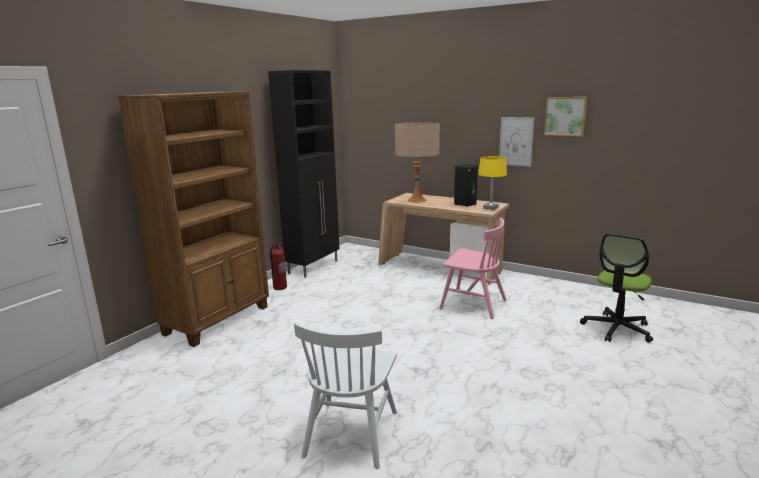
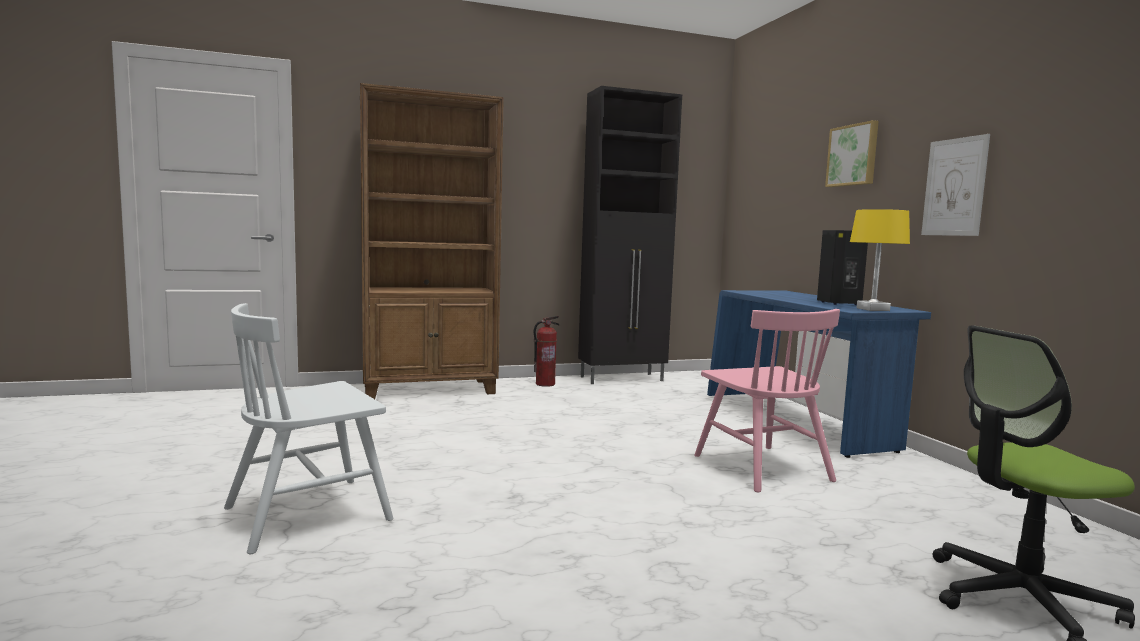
camera: 40 degrees right, 10 degrees down
beige desk [378,193,509,284] -> blue desk [707,290,931,458]
beige table lamp [395,122,440,203] -> none
picture [544,97,587,136] -> picture moved to [825,120,879,187]

